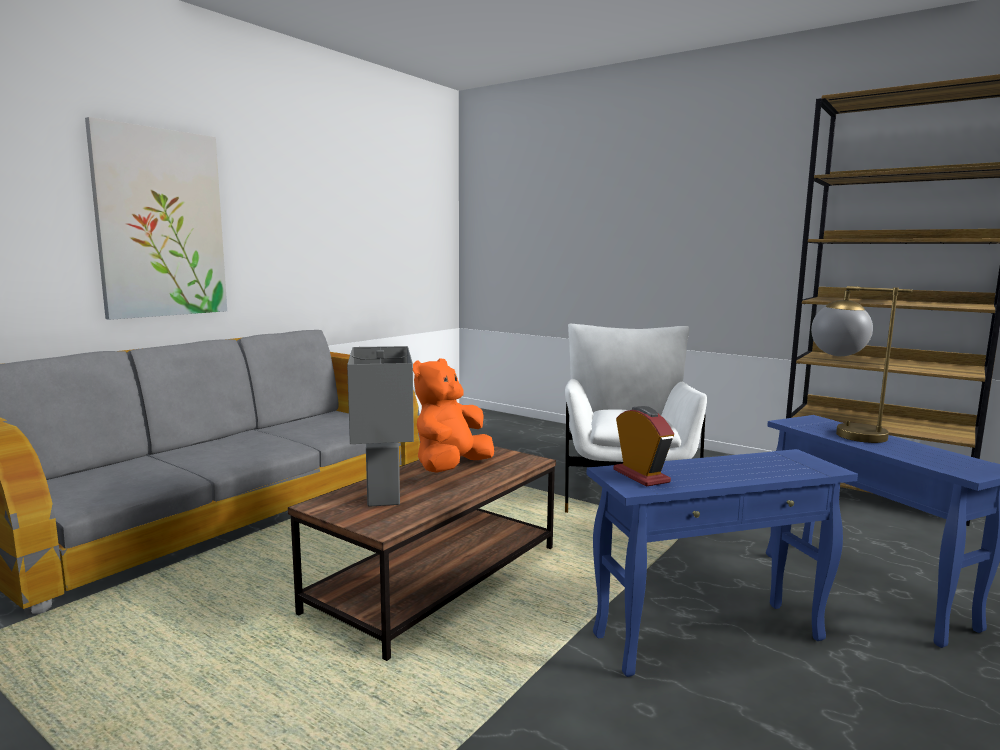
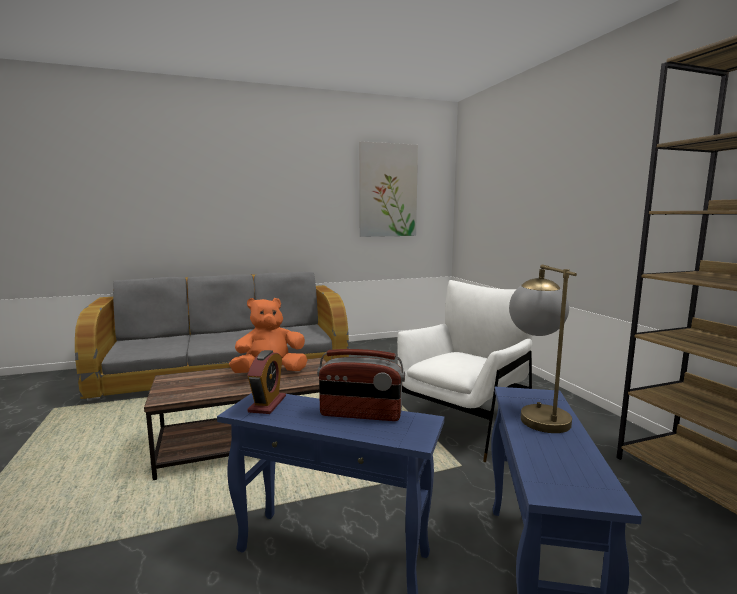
camera: 35 degrees right, 0 degrees up
picture [85,117,227,320] -> picture moved to [359,141,418,237]
grey table lamp [347,346,414,507] -> none
none -> radio [317,349,405,421]

